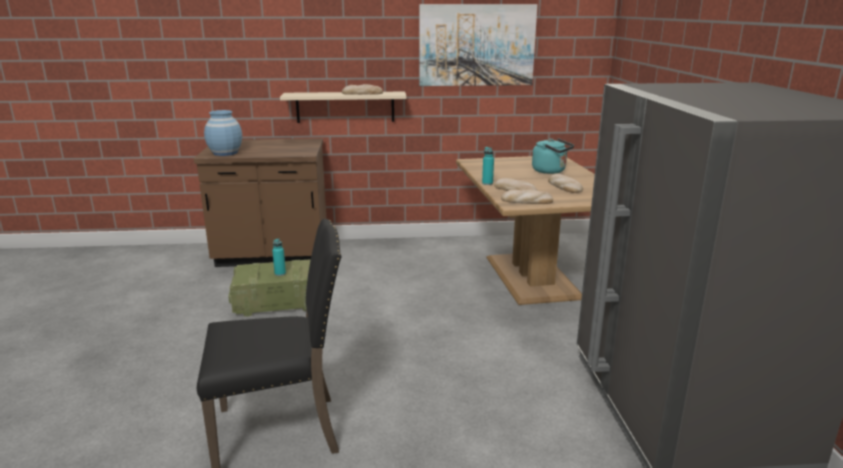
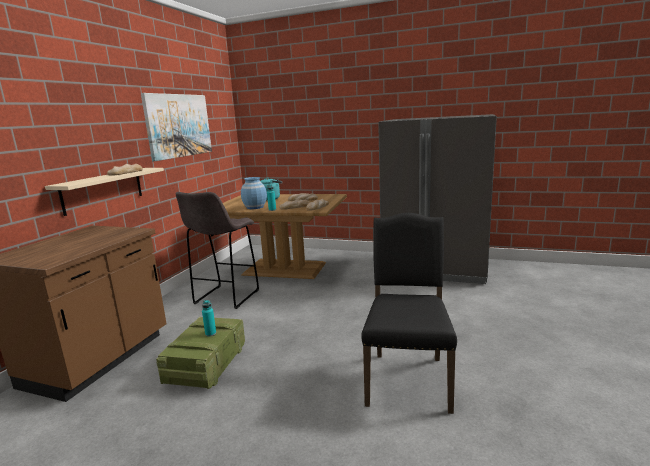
camera: 65 degrees left, 5 degrees down
blue vase [204,110,242,156] -> blue vase moved to [241,177,267,209]
none -> grey stool [176,192,259,309]

